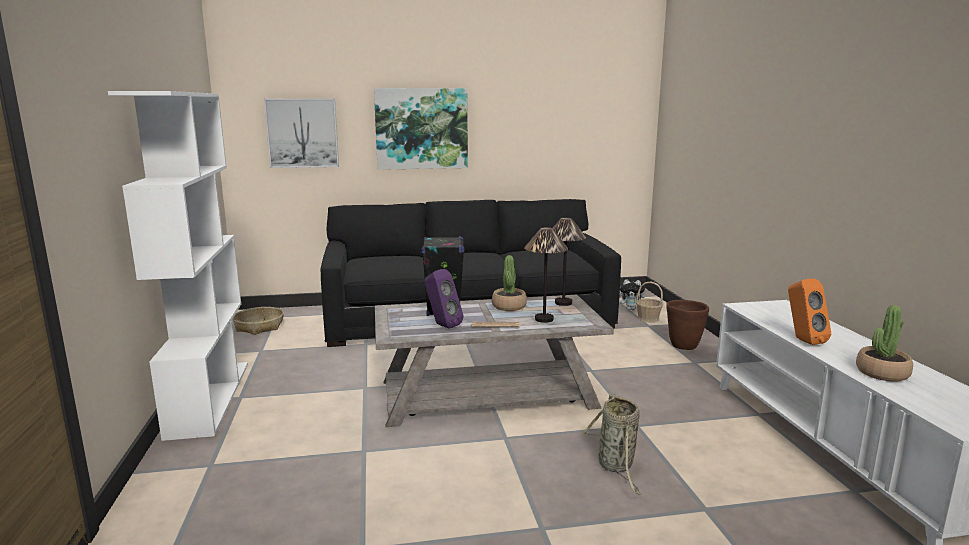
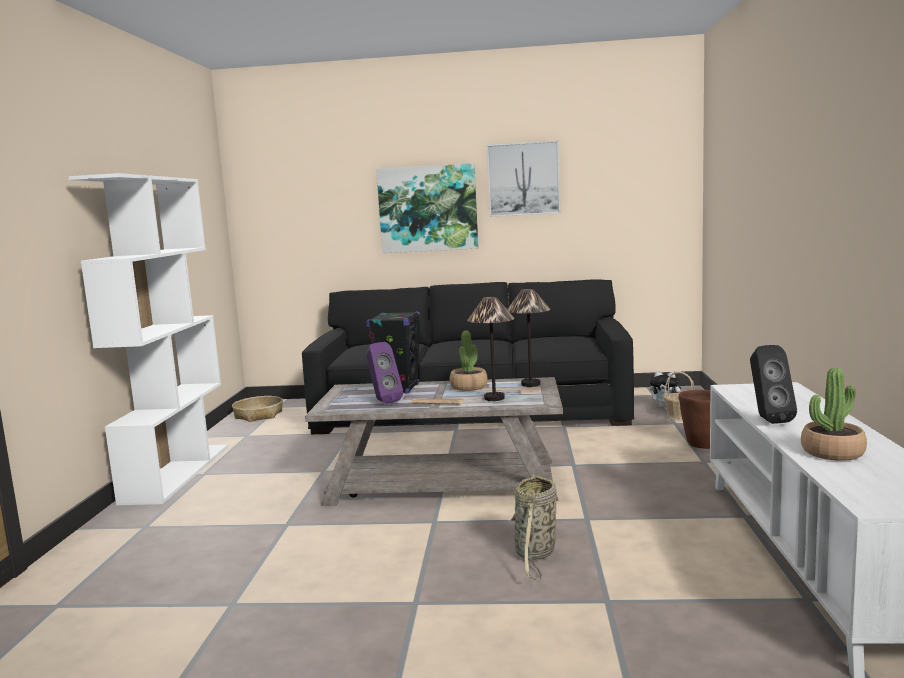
camera: 15 degrees right, 5 degrees down
picture [264,98,339,168] -> picture moved to [487,140,561,217]
orange speaker [788,279,831,345] -> black speaker [750,345,797,424]

